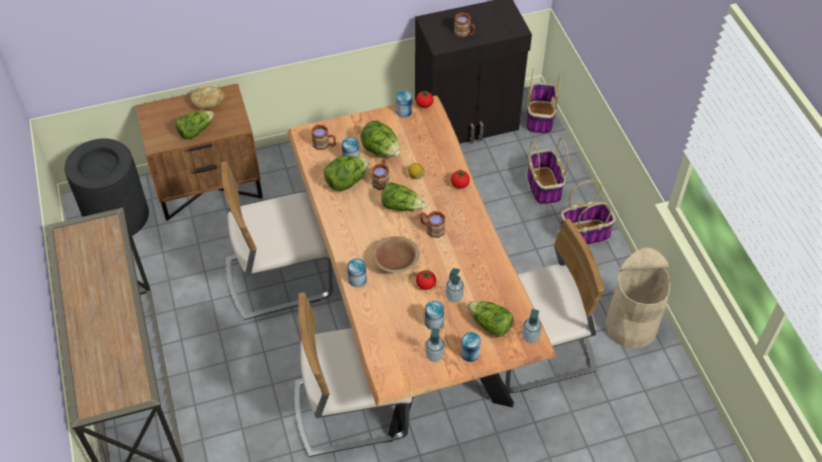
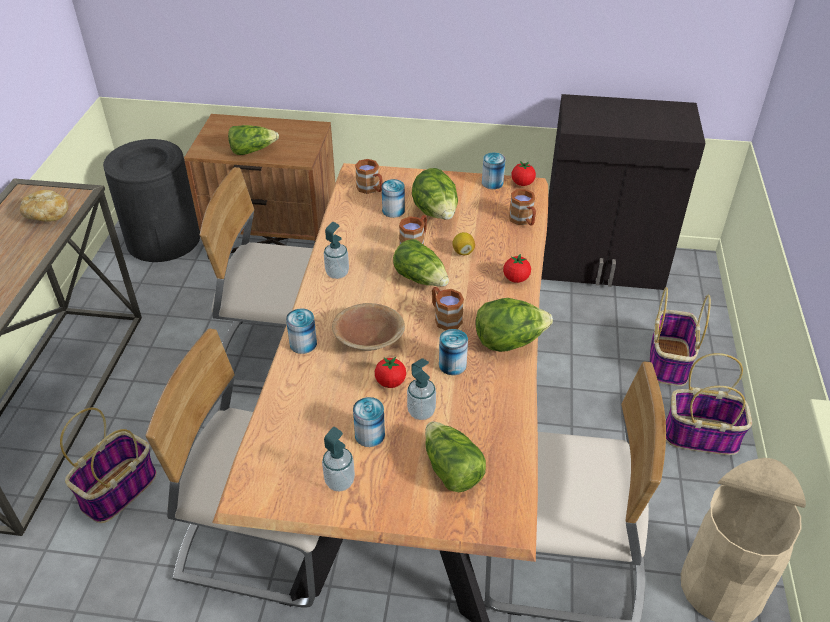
camera: 25 degrees right, 10 degrees down
bread [190,86,224,109] -> bread moved to [20,190,68,222]
lettuce [324,155,369,191] -> lettuce moved to [476,298,553,352]
brown mug [454,12,475,37] -> brown mug moved to [509,189,536,225]
can [461,332,481,362] -> can moved to [439,329,468,375]
soap dispenser [522,309,542,343] -> soap dispenser moved to [324,222,349,279]
basket [527,69,561,135] -> basket moved to [60,408,157,523]

